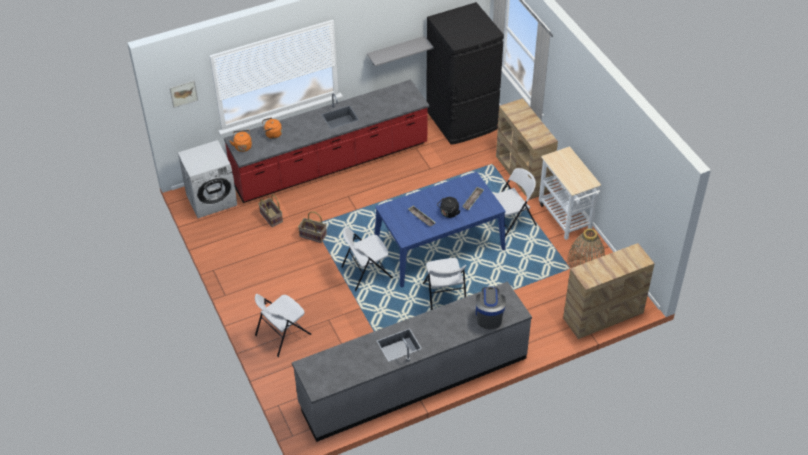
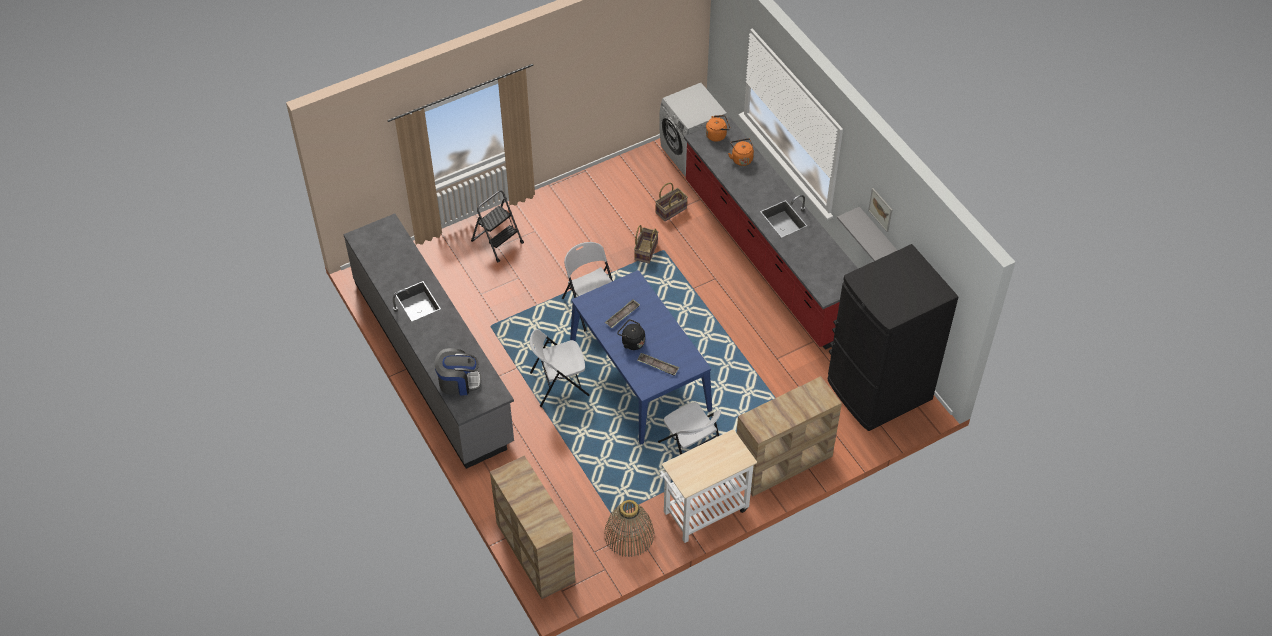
camera: 85 degrees right, 5 degrees up
picture [170,81,198,108] -> picture moved to [868,188,892,232]
white chair [255,294,311,357] -> black step ladder [471,190,524,262]

